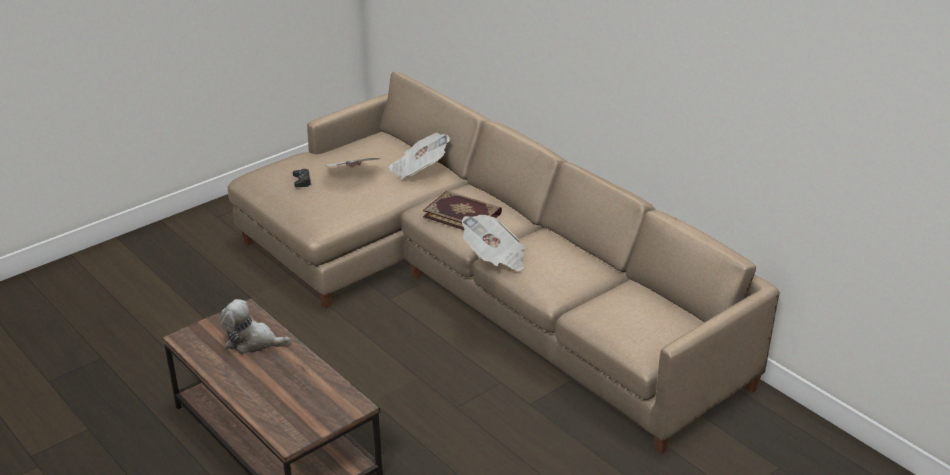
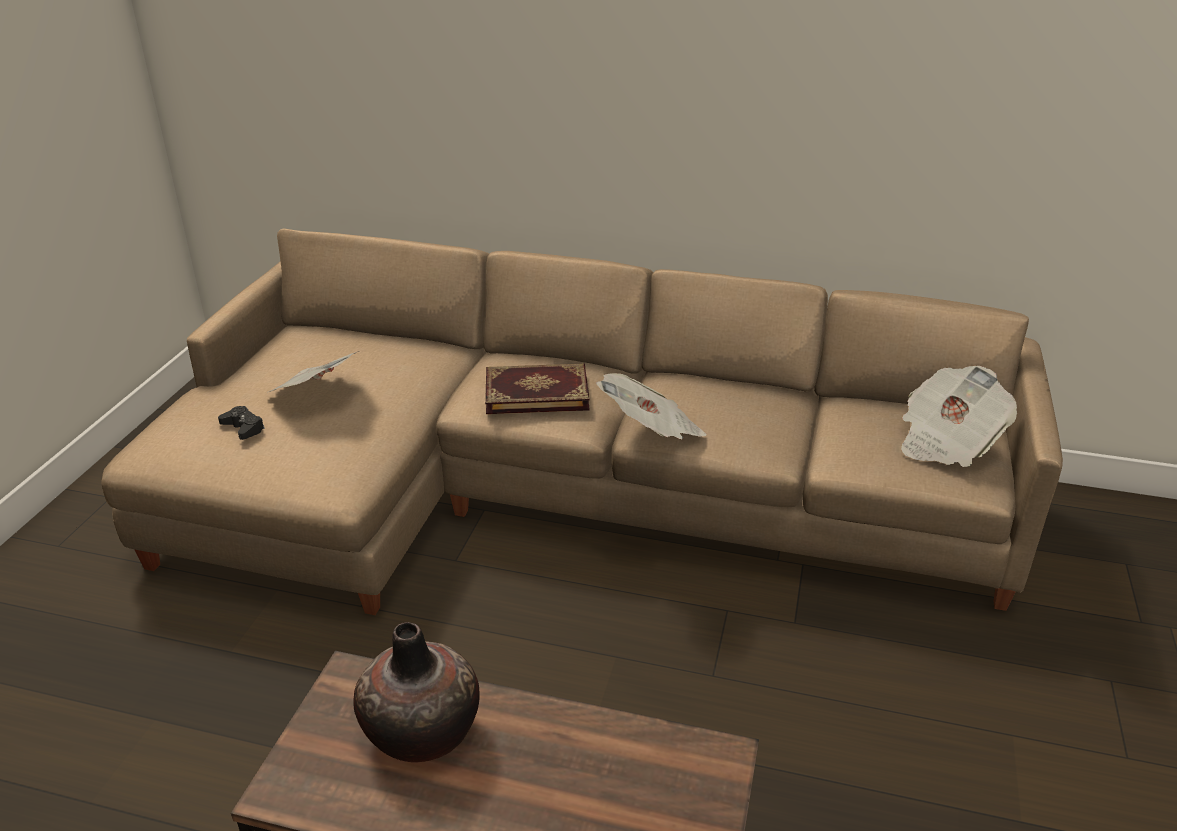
camera: 35 degrees left, 0 degrees up
plush toy [220,299,291,354] -> vase [353,622,480,763]
newspaper [389,132,450,180] -> newspaper moved to [901,366,1017,467]

